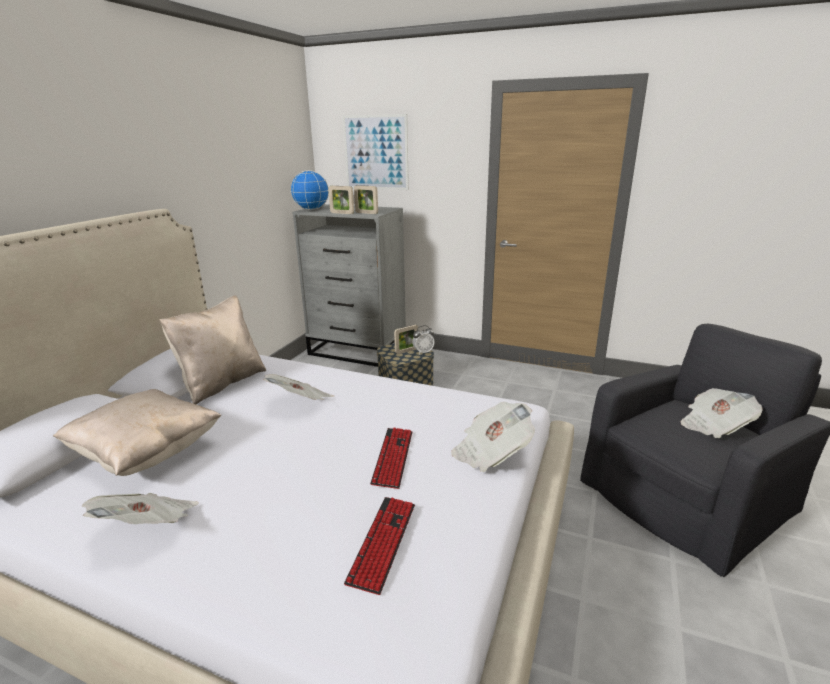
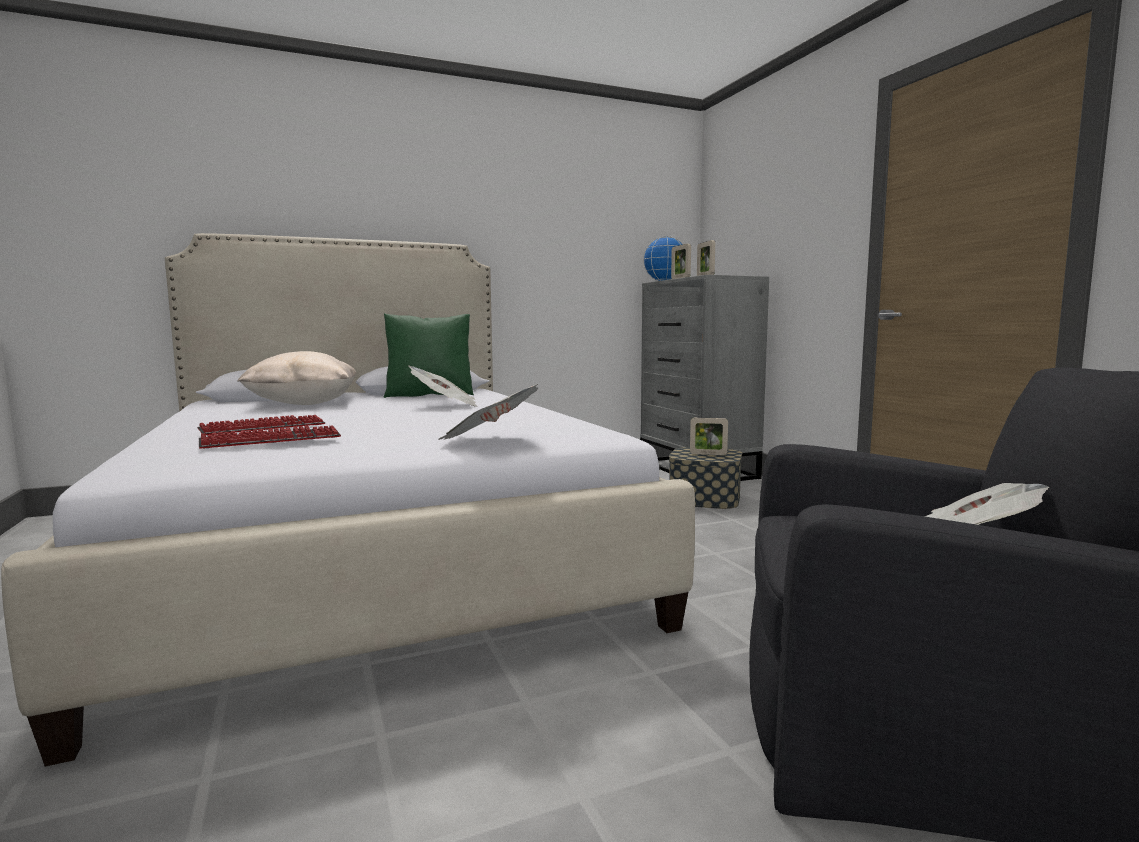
camera: 45 degrees right, 15 degrees down
newspaper [82,493,199,524] -> none
beige pillow [159,295,266,404] -> green pillow [383,313,474,398]
picture [343,114,409,190] -> none
keyboard [370,428,412,489] -> keyboard moved to [197,415,325,435]
alarm clock [412,326,434,355] -> none

